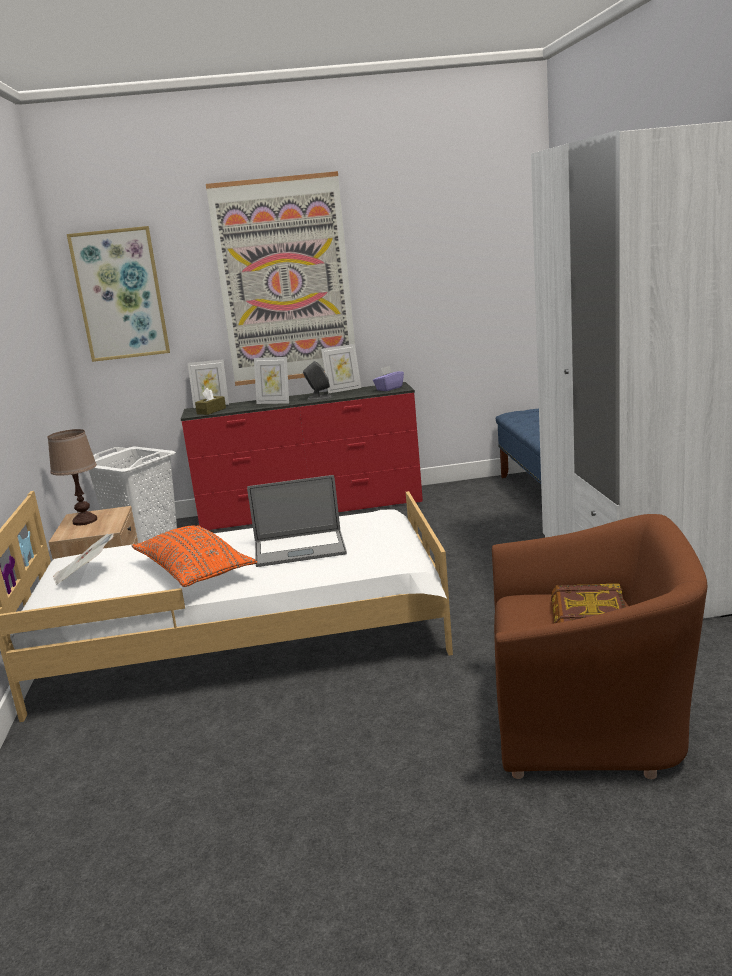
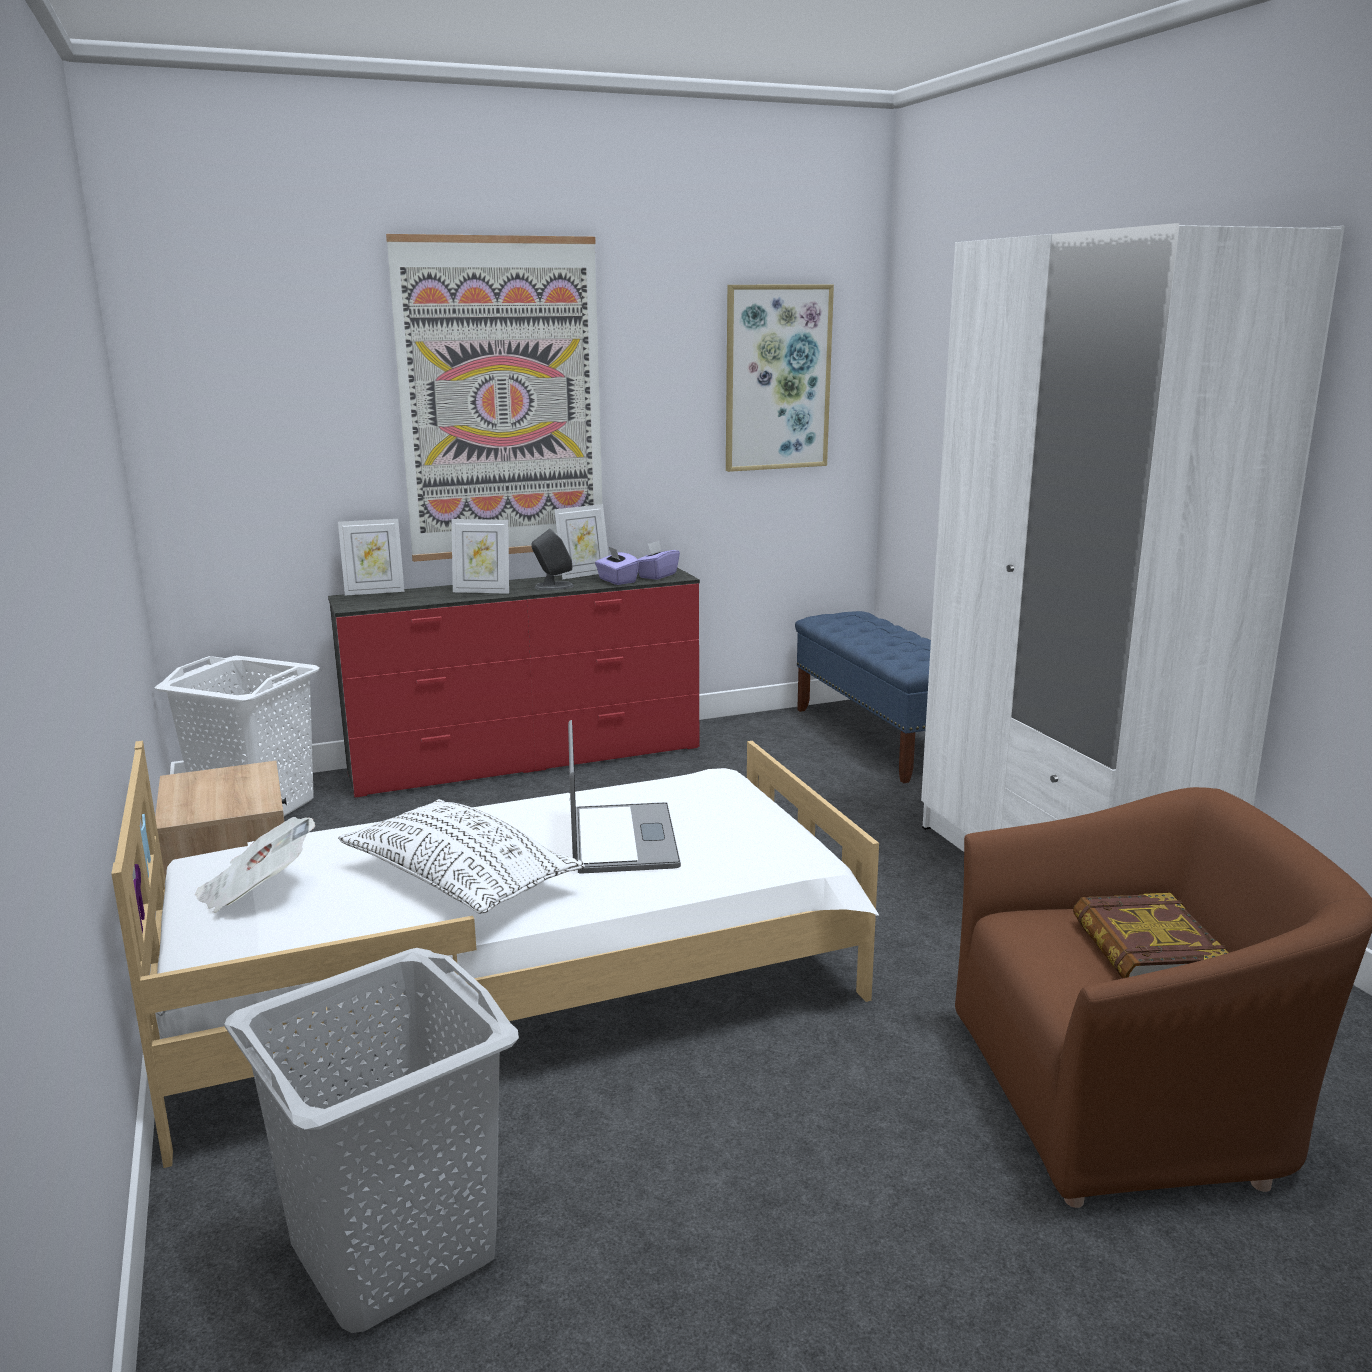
camera: 15 degrees left, 0 degrees up
brown table lamp [48,429,97,525] -> none
picture [67,226,170,362] -> picture moved to [726,285,834,472]
orange pillow [132,525,257,587] -> white pillow [338,799,585,914]
brown tissue box [195,388,226,415] -> none
laptop [247,475,347,567] -> laptop turned 75 degrees counterclockwise [568,720,681,873]
none -> grey laundry basket [224,948,519,1333]
none -> purple tissue box [595,546,639,585]

